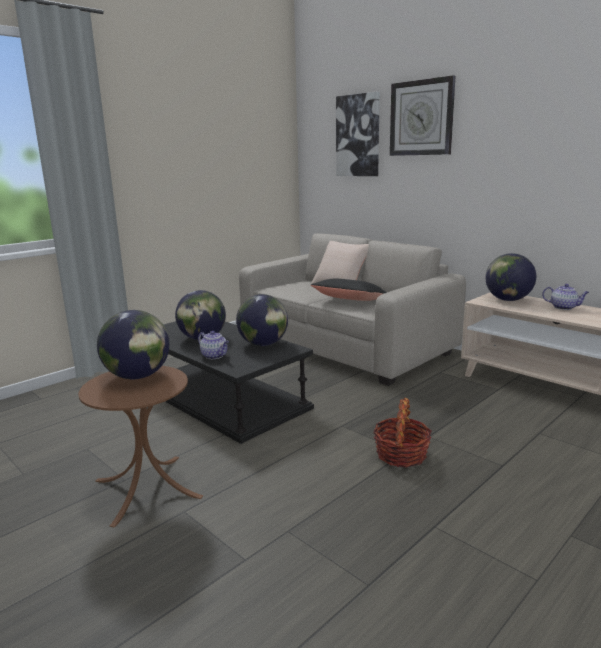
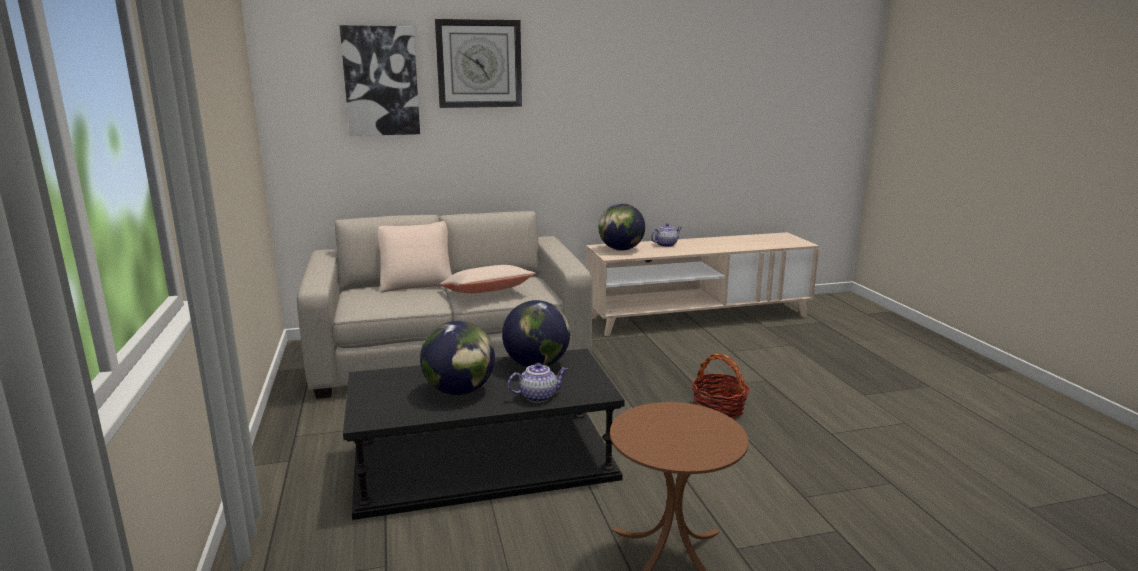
camera: 60 degrees left, 0 degrees up
globe [97,310,170,379] -> none
black pillow [311,279,387,301] -> beige pillow [440,265,536,293]

